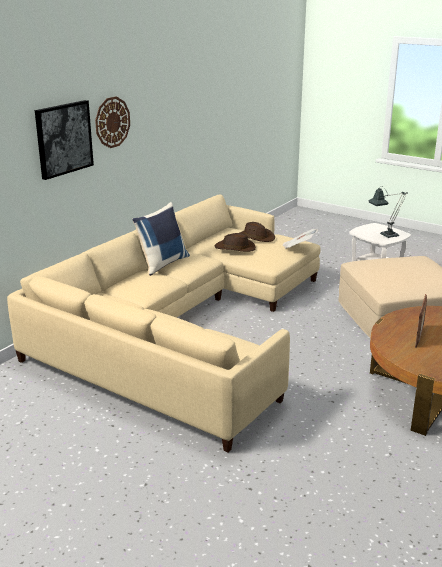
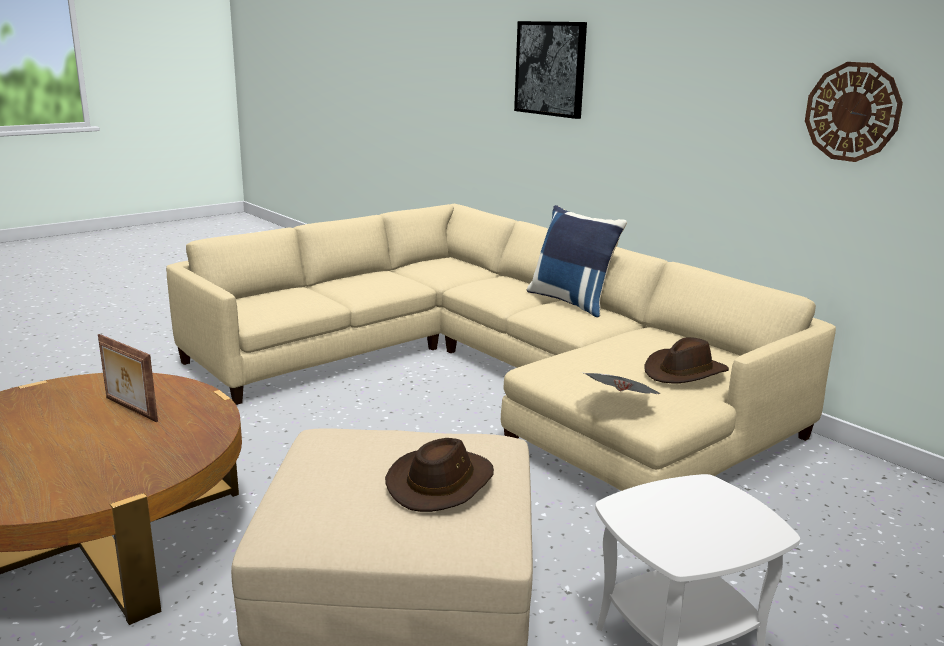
camera: 105 degrees right, 5 degrees down
wall clock [95,96,130,148] -> wall clock moved to [805,62,903,162]
brown hat [214,233,256,252] -> brown hat moved to [385,438,494,512]
table lamp [368,186,408,238] -> none

